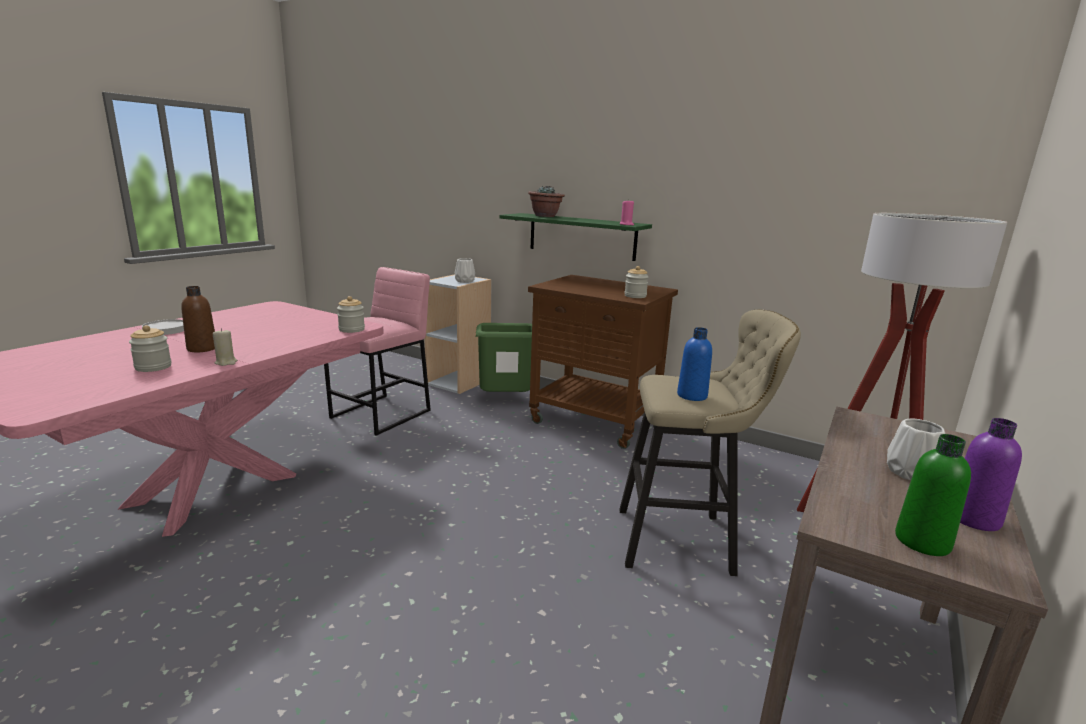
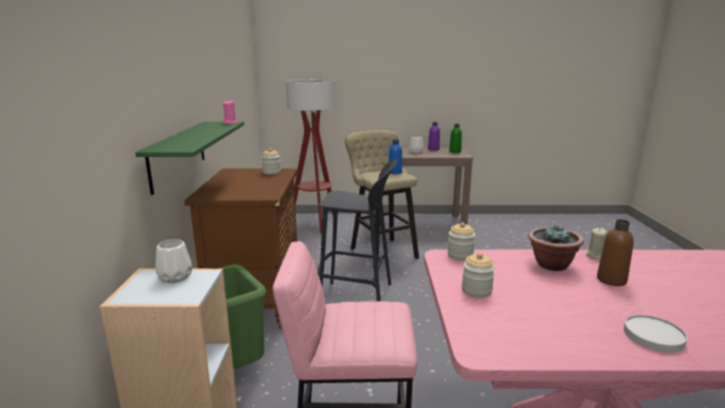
camera: 120 degrees left, 0 degrees up
jar [129,325,172,372] -> jar moved to [462,253,495,298]
potted plant [528,186,565,217] -> potted plant moved to [528,224,584,271]
none -> grey stool [318,160,397,301]

